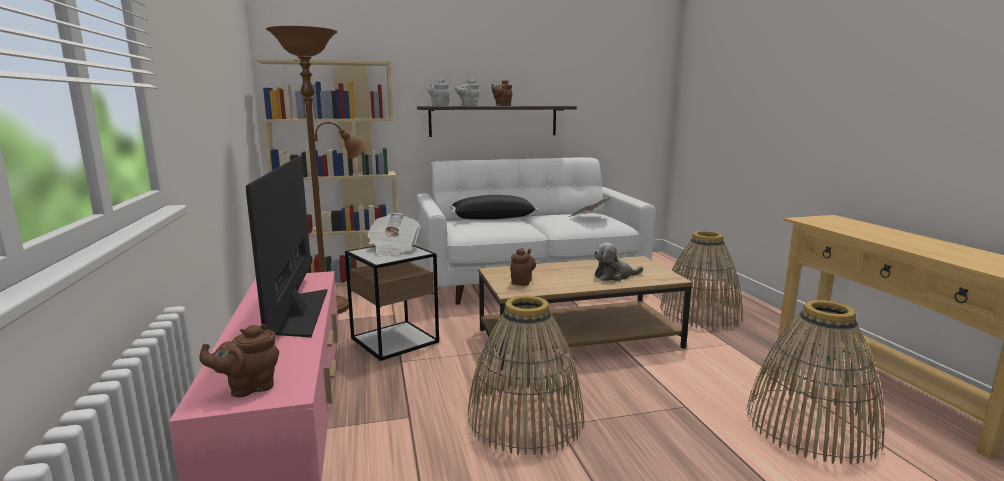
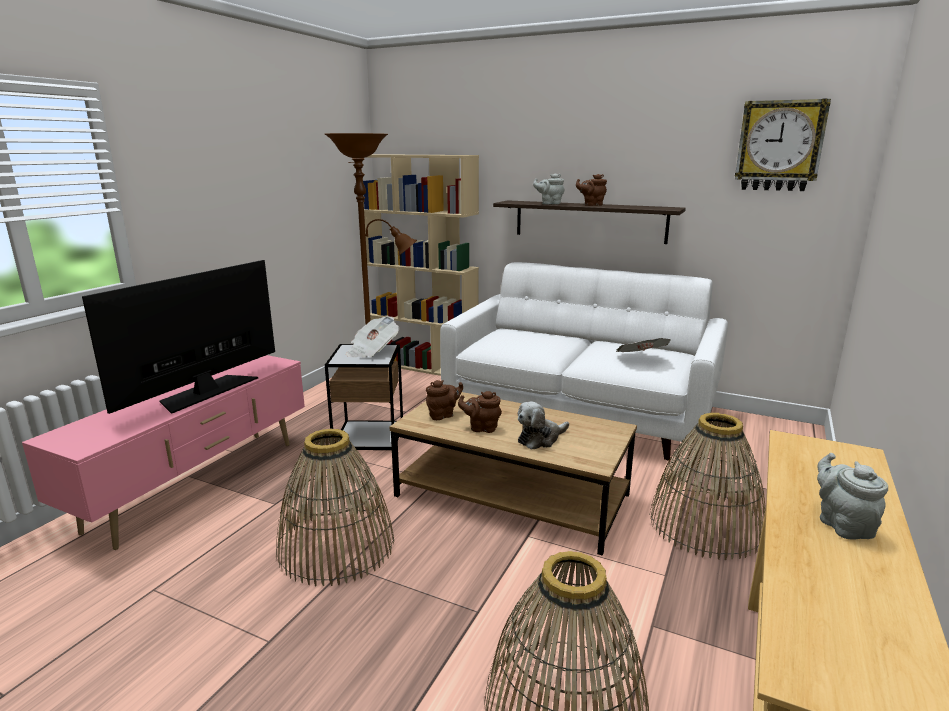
camera: 40 degrees right, 5 degrees up
brown teapot [199,324,279,397] -> brown teapot moved to [458,391,502,433]
grey teapot [428,79,450,106] -> grey teapot moved to [817,453,888,540]
black pillow [450,195,538,219] -> none
plush toy [594,242,643,281] -> plush toy turned 60 degrees counterclockwise [518,402,569,450]
none -> wall clock [735,98,831,191]

